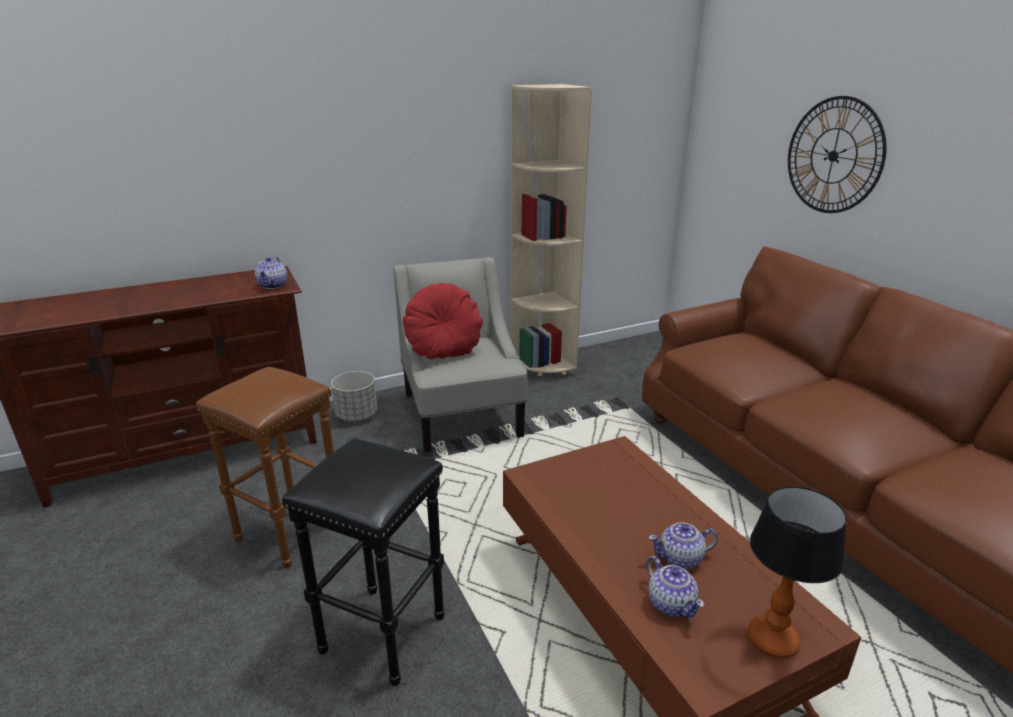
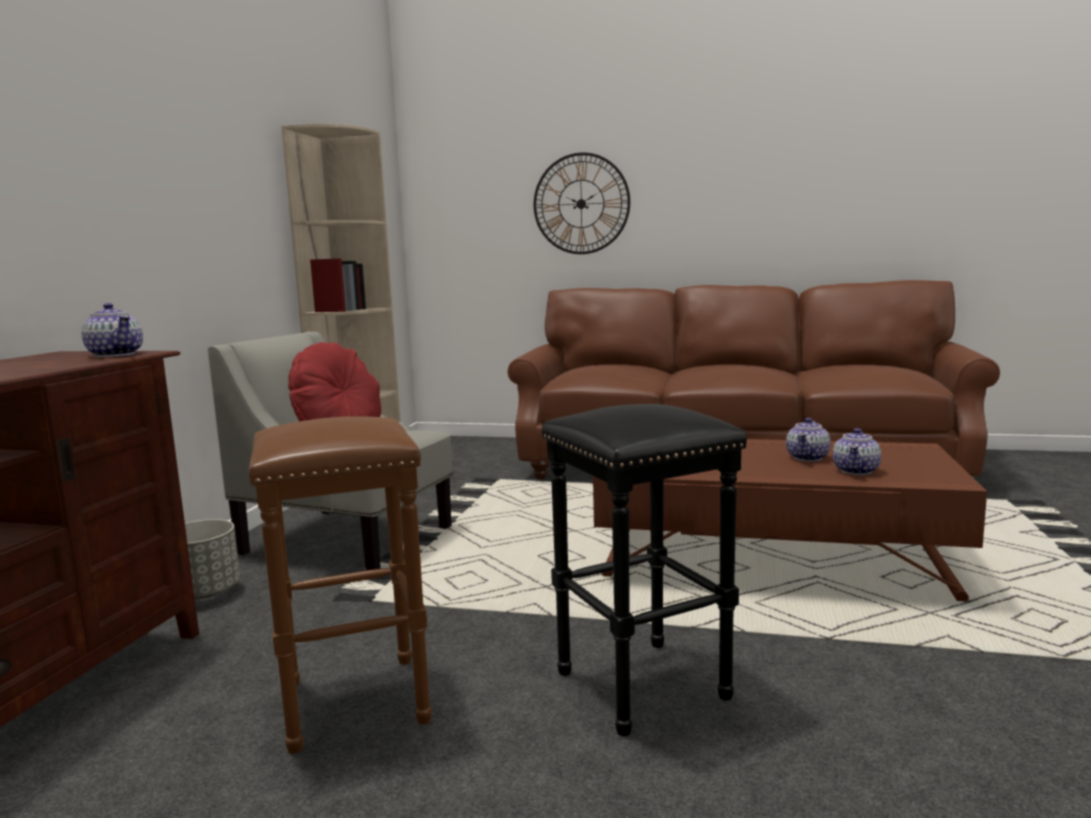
camera: 50 degrees left, 15 degrees down
teapot [646,556,704,618] -> teapot turned 105 degrees clockwise [833,428,881,475]
table lamp [748,486,847,658] -> none

